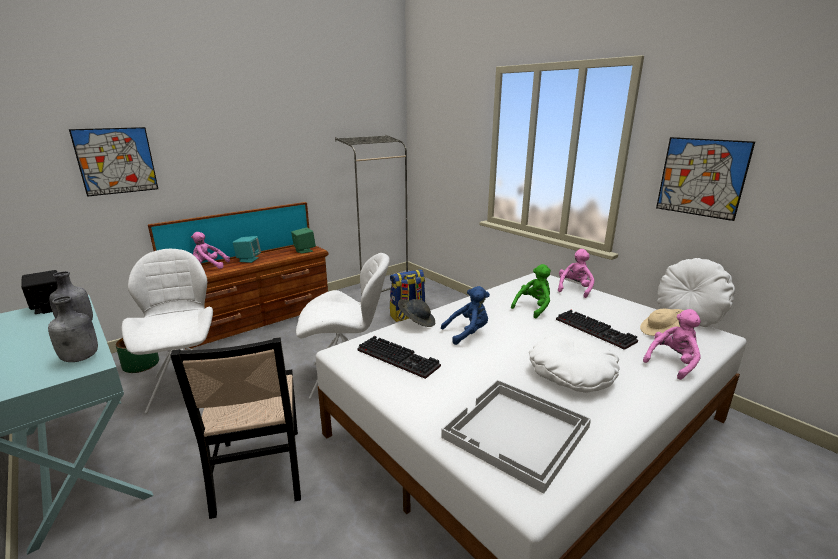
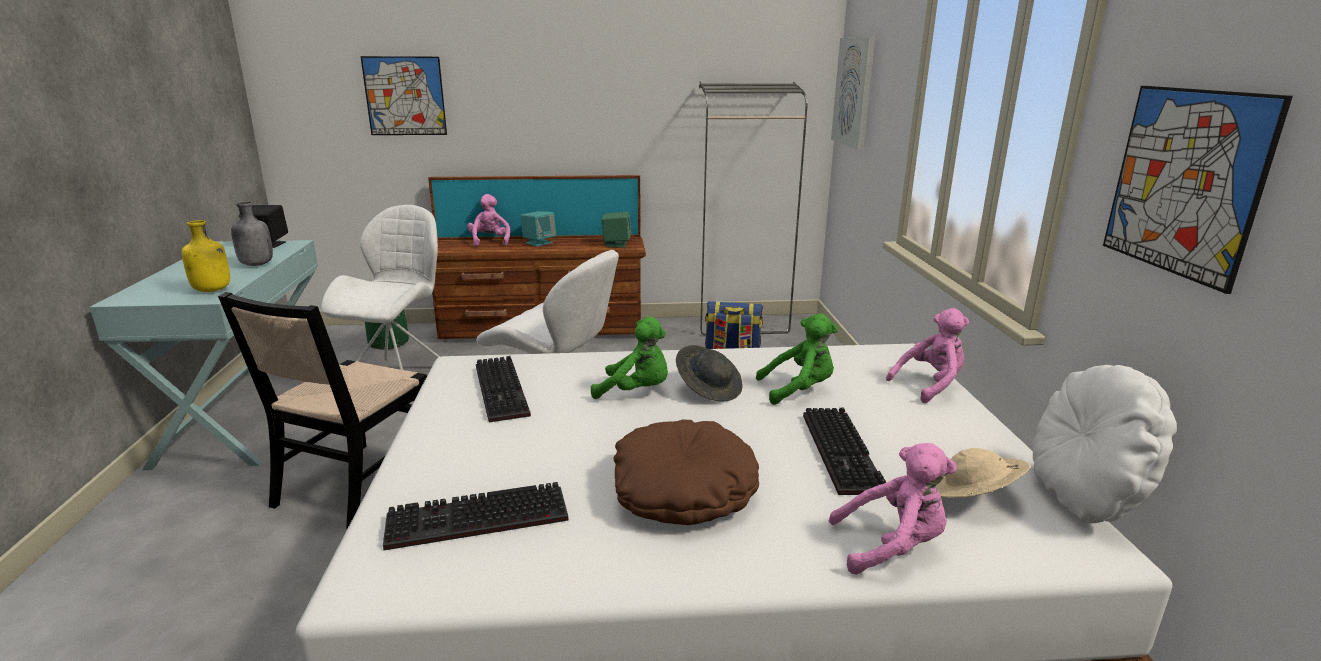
camera: 35 degrees right, 0 degrees up
grey bottle [48,296,98,362] -> yellow bottle [182,220,230,292]
pink plush toy [191,232,230,269] -> pink plush toy turned 45 degrees clockwise [467,194,510,247]
grey hat [398,299,435,327] -> grey hat moved to [676,345,743,401]
blue plush toy [441,286,490,345] -> green plush toy [591,317,668,399]
white tray [441,380,591,494] -> keyboard [383,482,569,550]
white pillow [529,333,620,393] -> brown pillow [613,419,759,525]
none -> picture [831,37,875,150]

